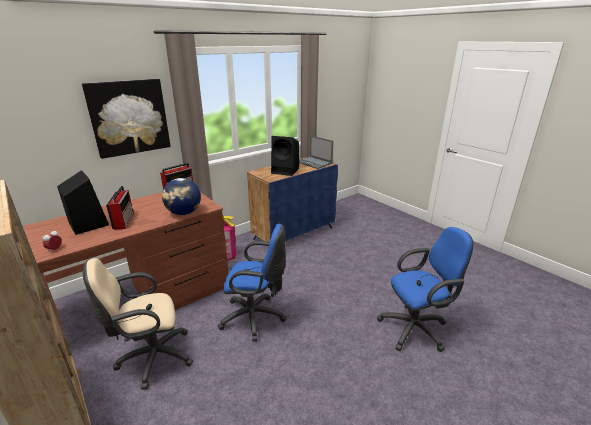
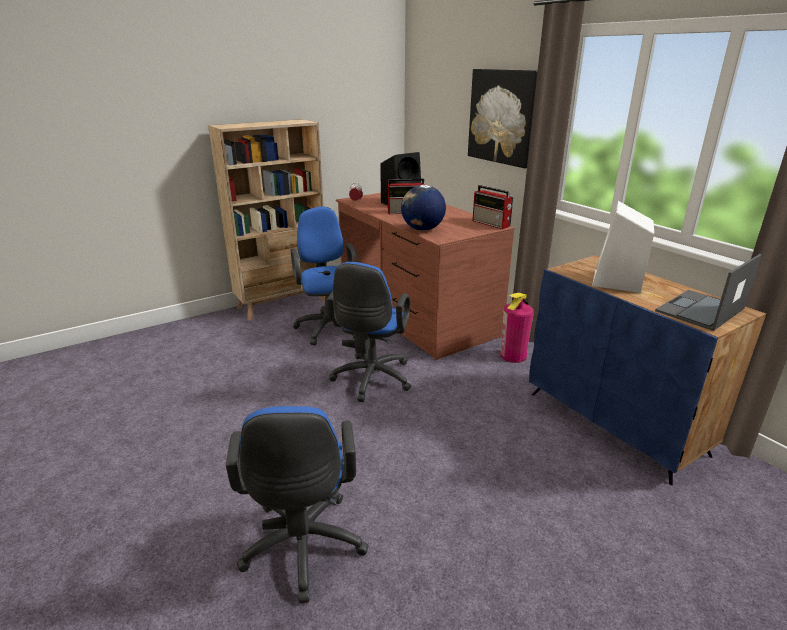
camera: 95 degrees right, 0 degrees up
beige office chair [83,258,193,390] -> blue office chair [291,206,358,345]
black speaker [271,136,299,176] -> white speaker [592,201,654,293]

